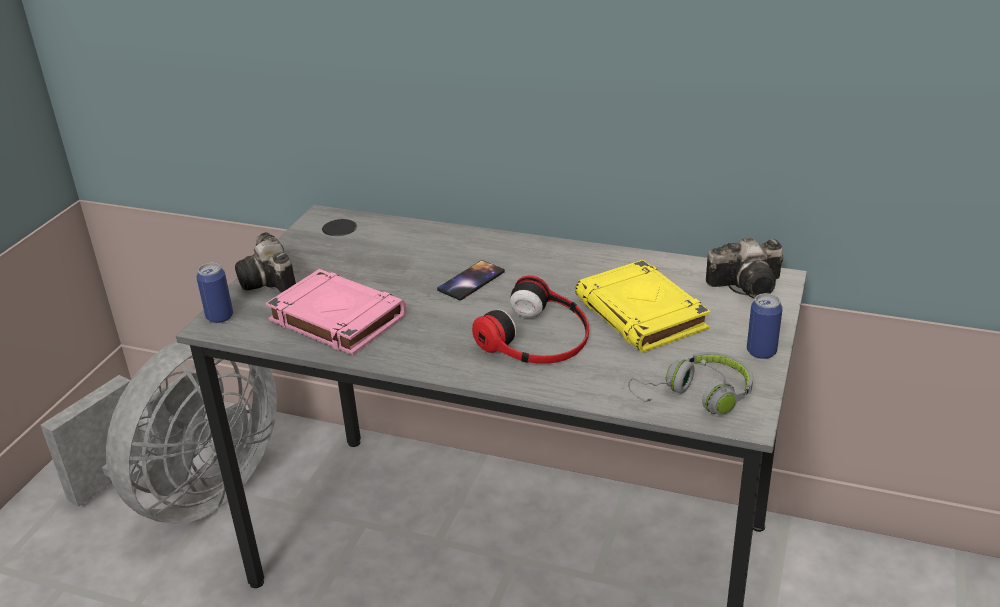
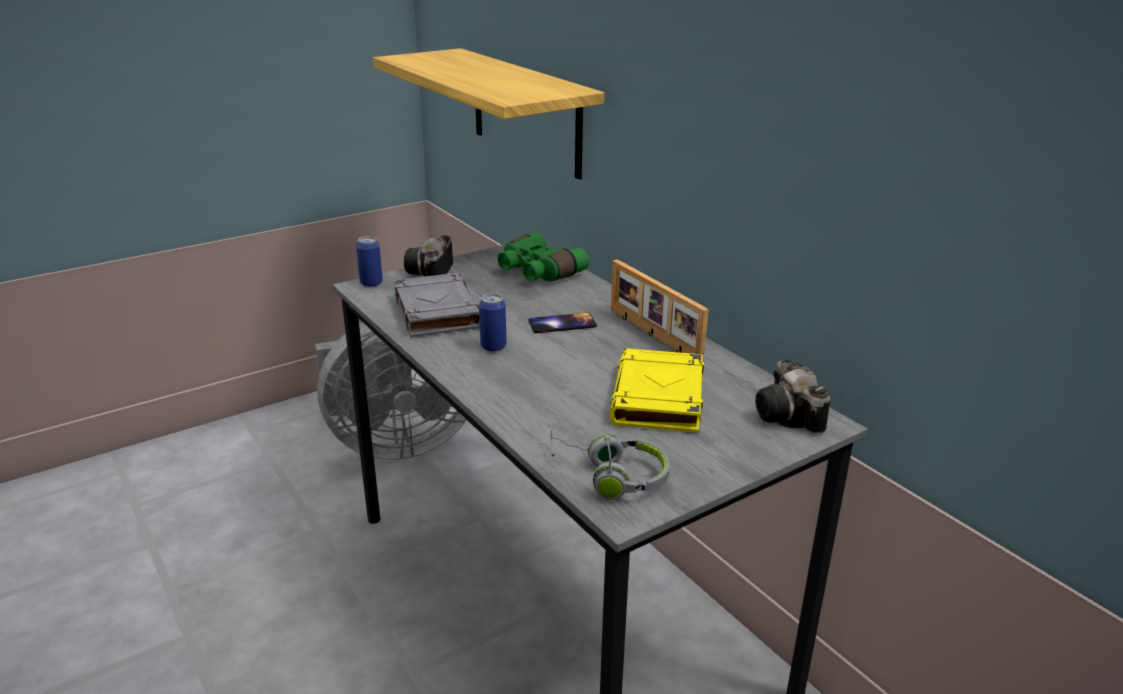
camera: 35 degrees right, 5 degrees down
pink book [266,269,407,355] -> grey book [394,273,480,337]
headphones [472,275,589,364] -> none
camera [706,237,783,298] -> camera turned 45 degrees clockwise [755,359,830,434]
can [747,293,783,359] -> can moved to [479,293,506,352]
none -> shelf [373,48,604,179]
none -> green binoculars [498,232,589,281]
none -> picture frame [611,259,709,362]

